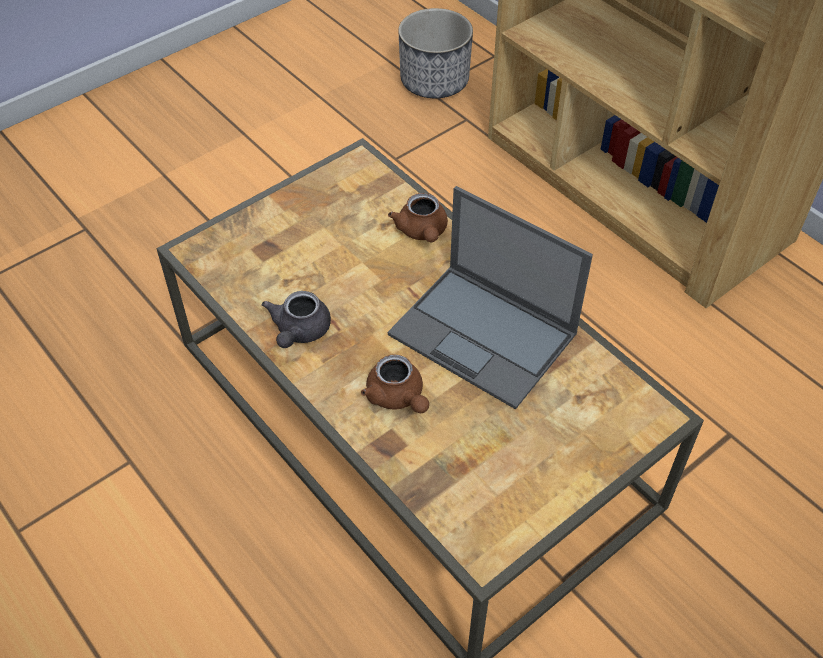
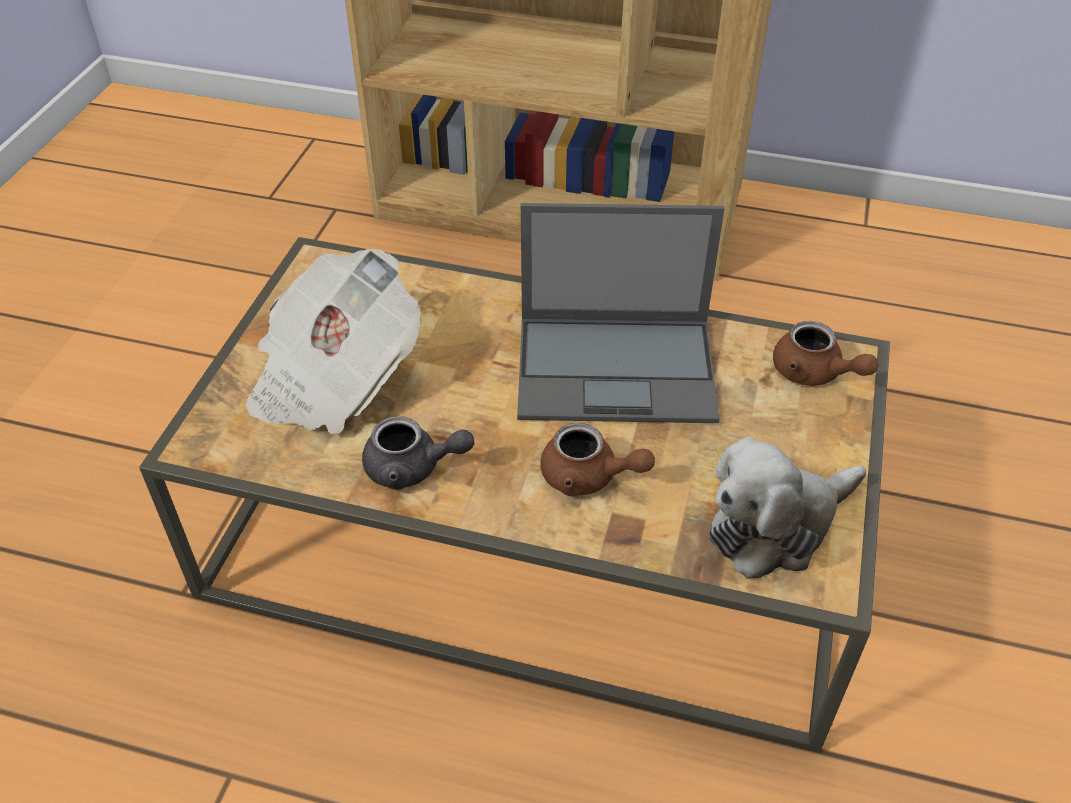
camera: 35 degrees left, 5 degrees down
grey teapot [262,291,331,348] -> grey teapot turned 60 degrees counterclockwise [362,416,474,490]
brown teapot [388,193,448,243] -> brown teapot moved to [773,321,878,386]
planter [398,8,473,98] -> none
none -> newspaper [246,249,421,434]
none -> plush toy [709,437,866,579]

